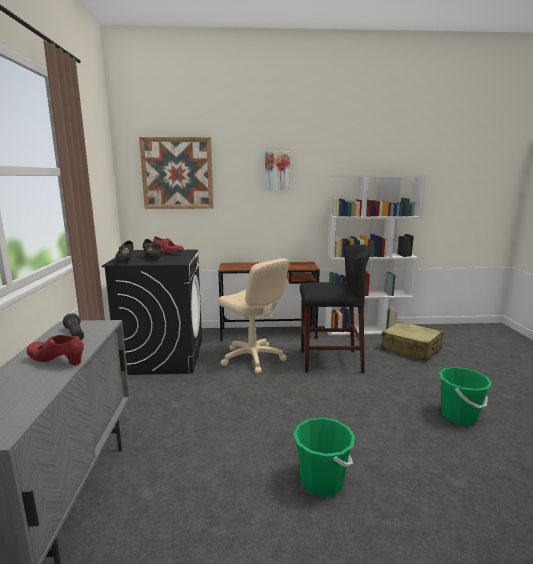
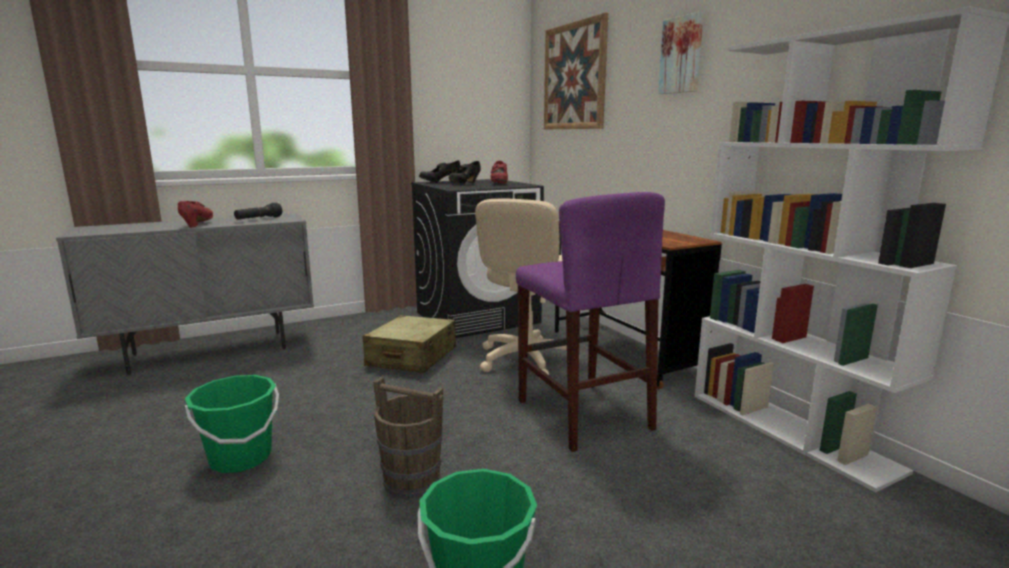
camera: 65 degrees right, 0 degrees up
black stool [300,244,371,373] -> purple stool [516,192,665,452]
beige suitcase [381,322,443,361] -> beige suitcase moved to [363,315,456,373]
none -> brown bucket [373,377,444,499]

